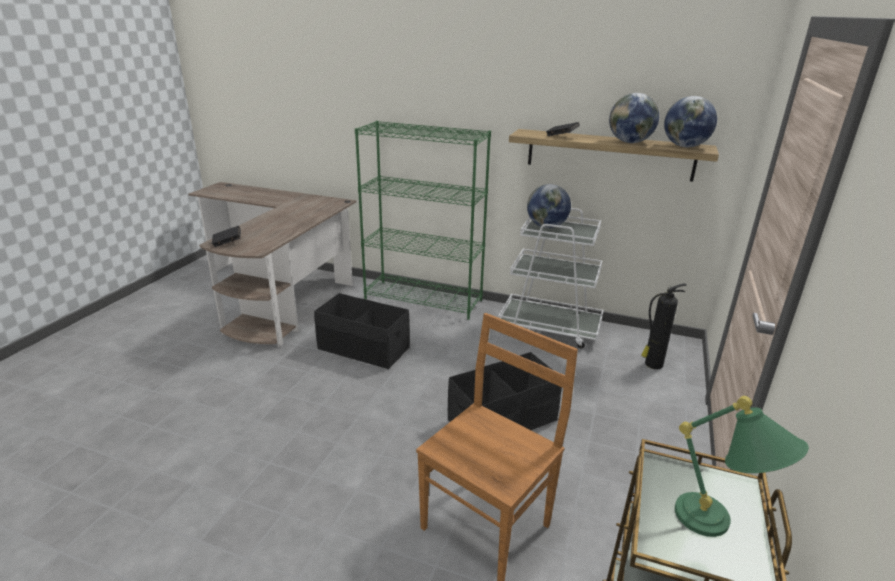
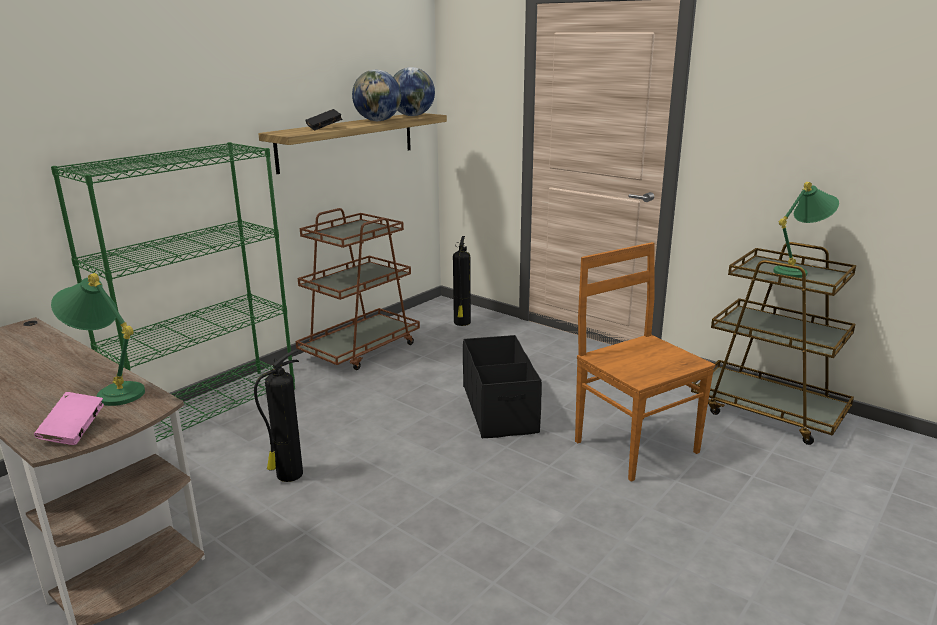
camera: 70 degrees left, 5 degrees down
black book [212,226,241,247] -> pink book [34,392,104,445]
black storage box [314,293,410,369] -> fire extinguisher [254,350,303,482]
white cart [498,208,603,349] -> brown cart [295,208,420,370]
globe [527,184,571,228] -> none
none -> green table lamp [51,273,145,406]

